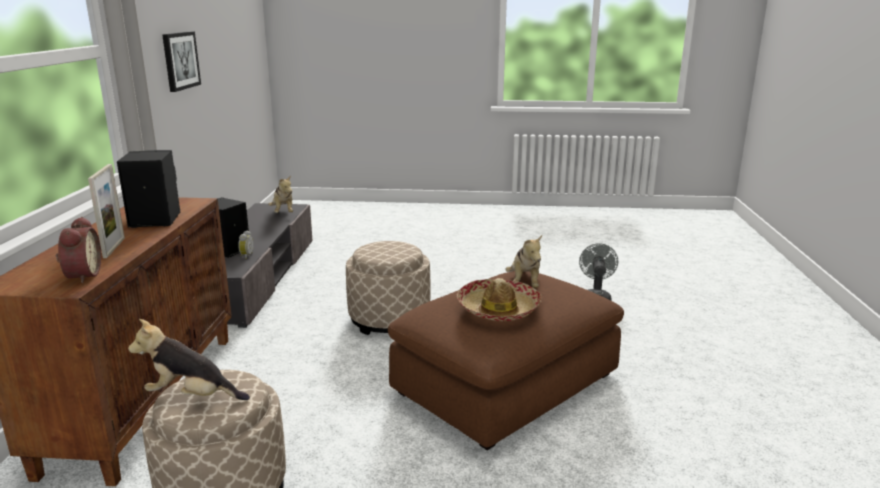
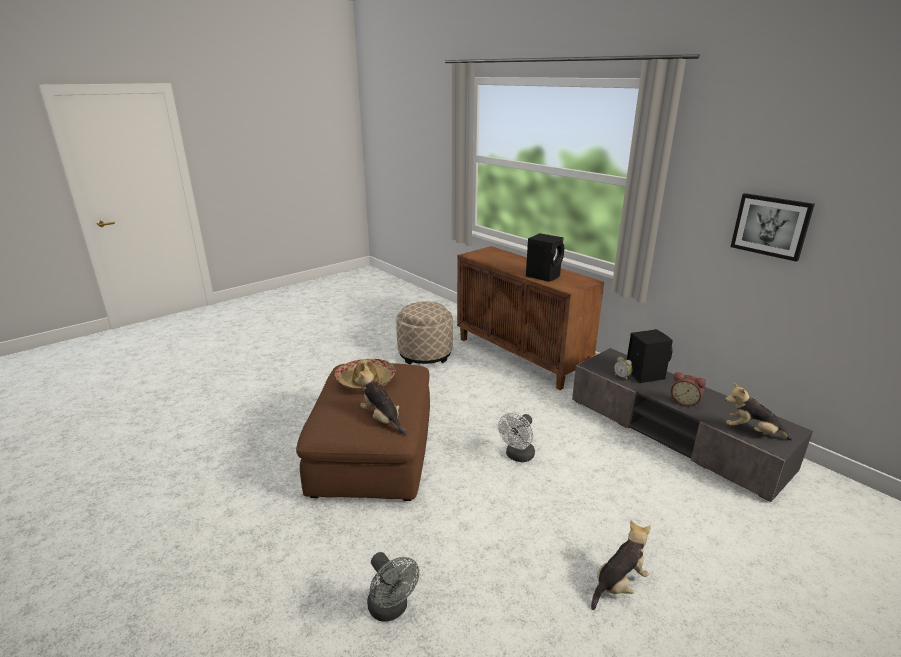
camera: 135 degrees right, 5 degrees up
alarm clock [56,217,101,283] -> alarm clock moved to [671,372,706,407]
picture frame [88,164,125,258] -> none
plush toy [128,319,250,400] -> plush toy moved to [591,521,651,610]
beige ottoman [346,241,431,335] -> white fan [498,413,535,462]

